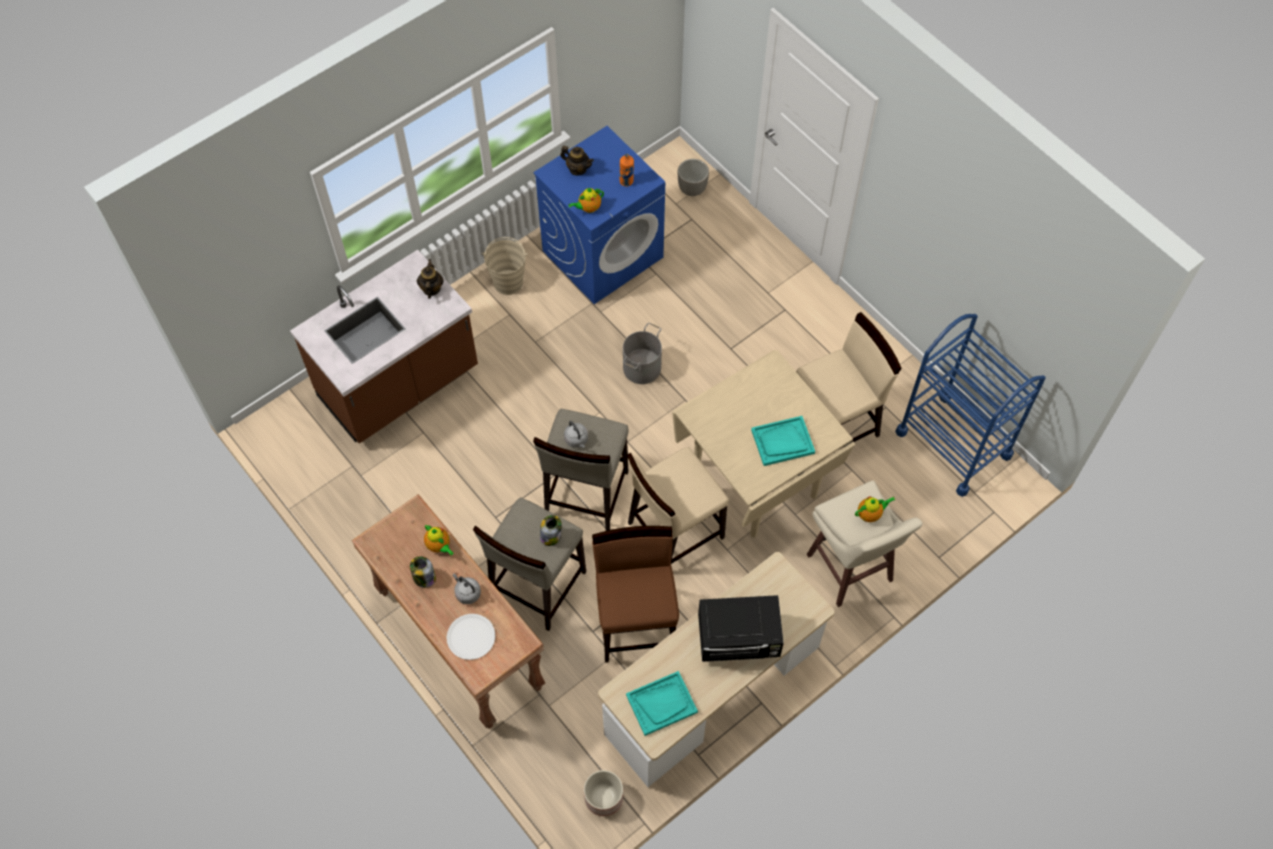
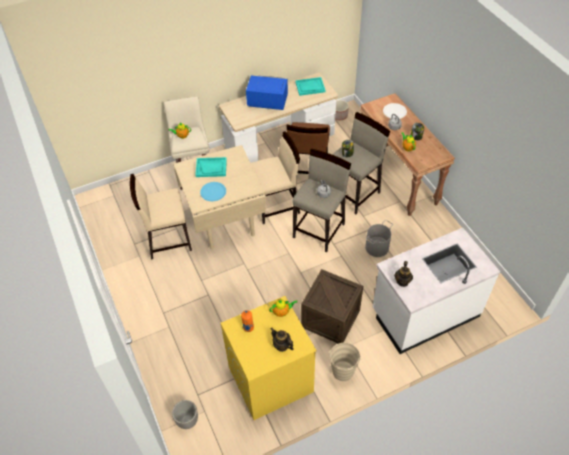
camera: 165 degrees left, 10 degrees down
brown counter [290,250,478,444] -> white counter [373,228,500,354]
blue washing machine [533,126,665,304] -> yellow washing machine [221,296,317,420]
grey bucket [623,323,662,384] -> grey bucket moved to [365,220,393,257]
black microwave [698,595,784,662] -> blue microwave [246,76,288,110]
blue cart [895,314,1046,497] -> none
none -> blue plate [200,182,226,201]
none -> crate [301,269,363,344]

